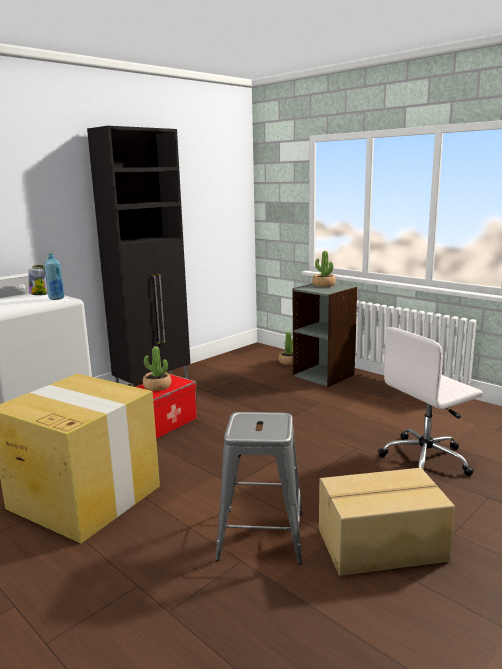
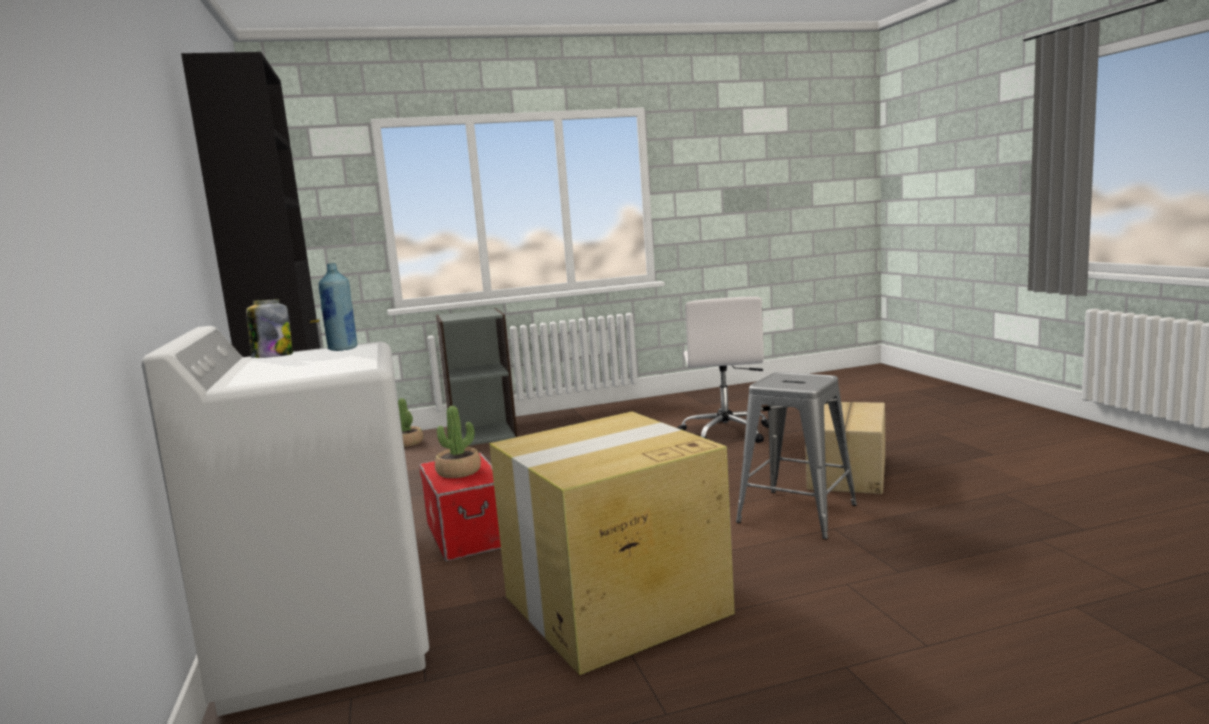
camera: 60 degrees left, 5 degrees down
potted plant [312,251,336,287] -> none

